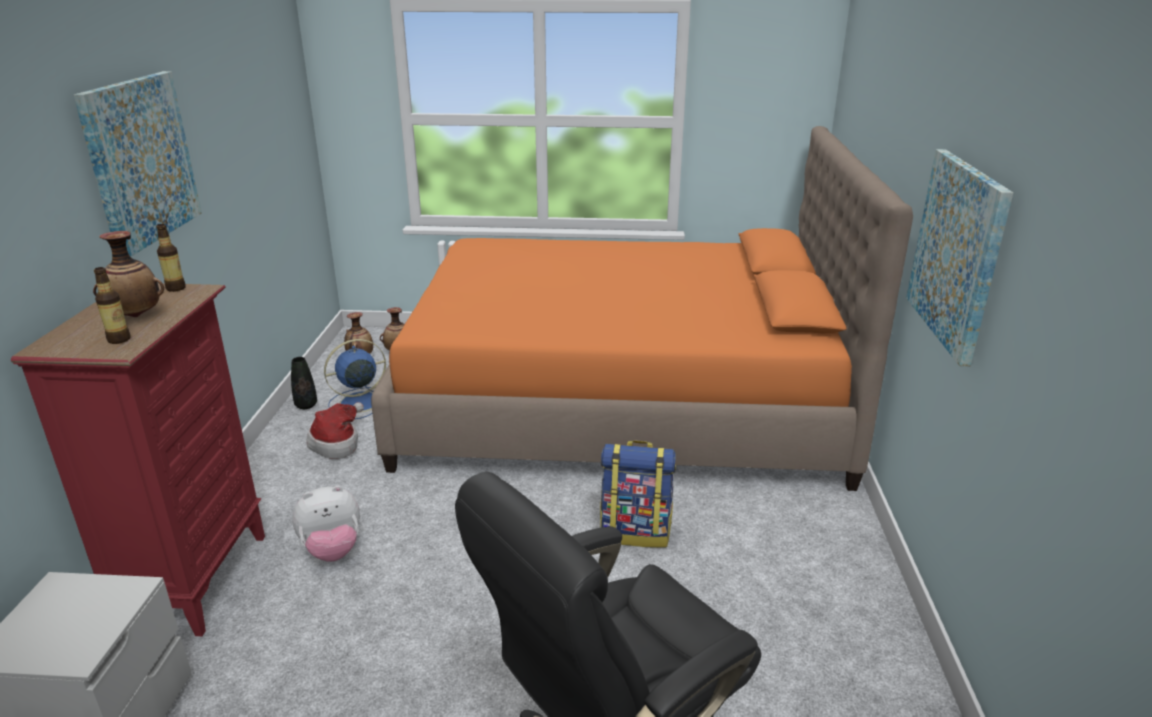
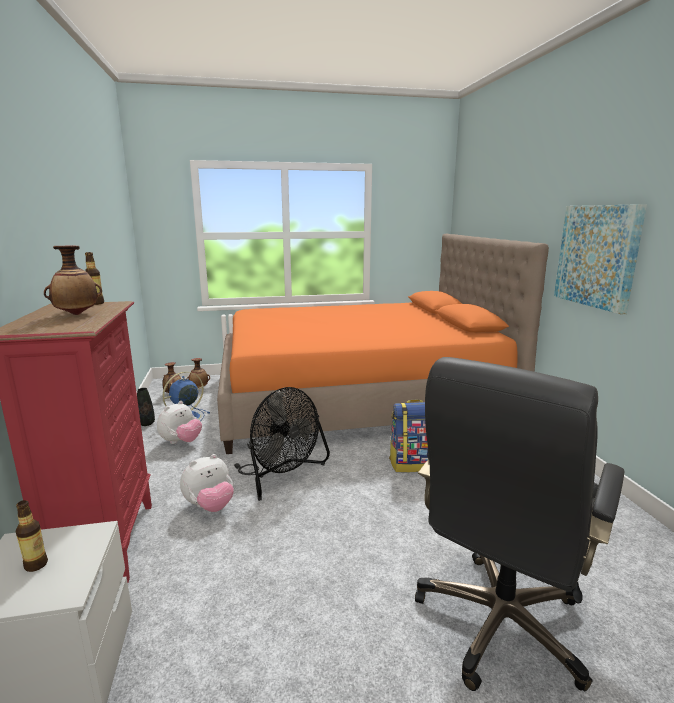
camera: 15 degrees left, 10 degrees down
picture [73,71,202,257] -> none
bottle [94,267,130,344] -> bottle moved to [16,500,48,572]
hat [306,402,364,459] -> plush toy [157,401,202,444]
none -> black fan [234,387,330,501]

